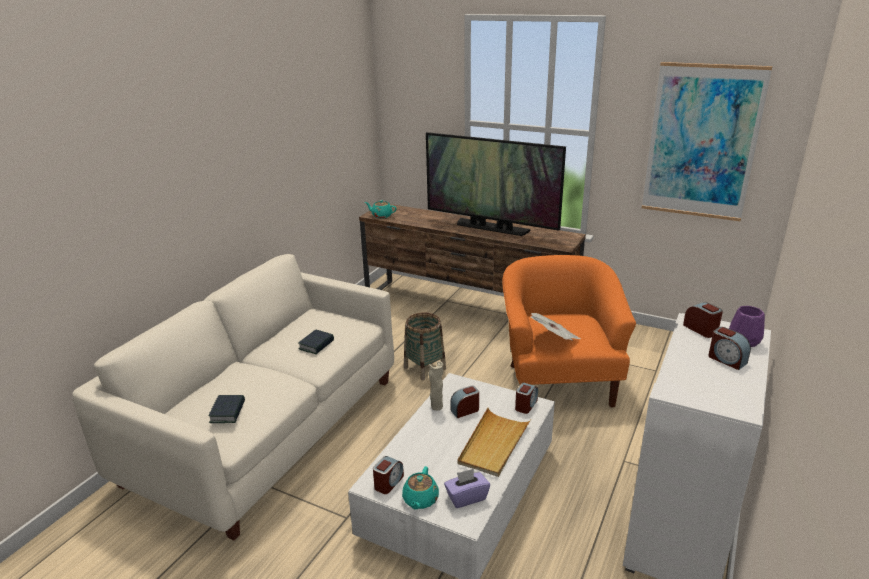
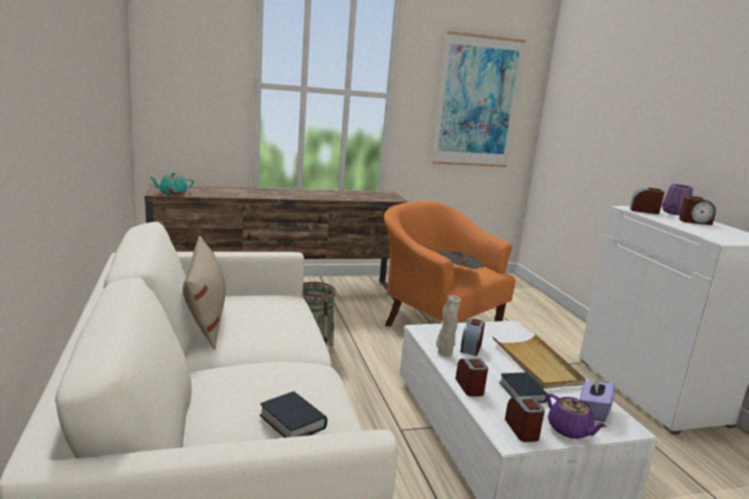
camera: 45 degrees left, 10 degrees down
book [298,330,334,354] -> book moved to [499,372,548,403]
turquoise teapot [402,466,439,510] -> purple teapot [546,394,607,439]
television [426,132,566,236] -> none
alarm clock [515,382,538,414] -> alarm clock moved to [455,358,488,397]
none -> beige pillow [183,236,226,350]

